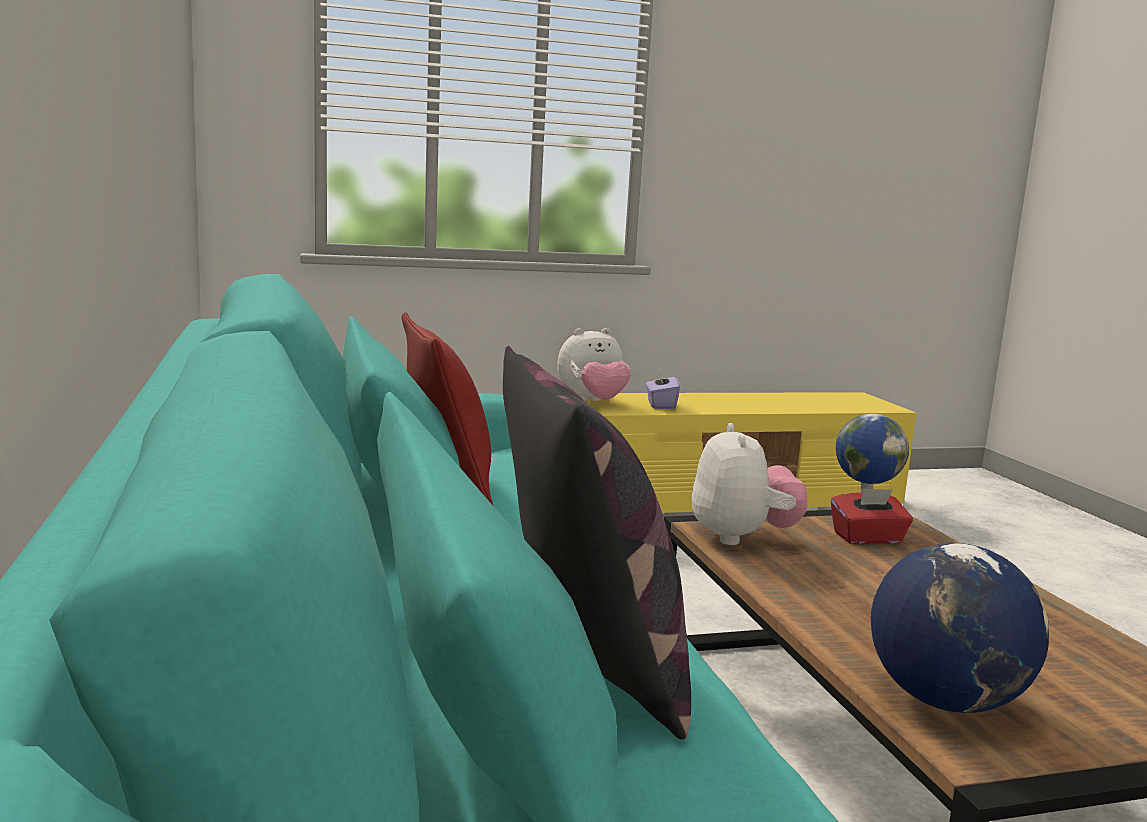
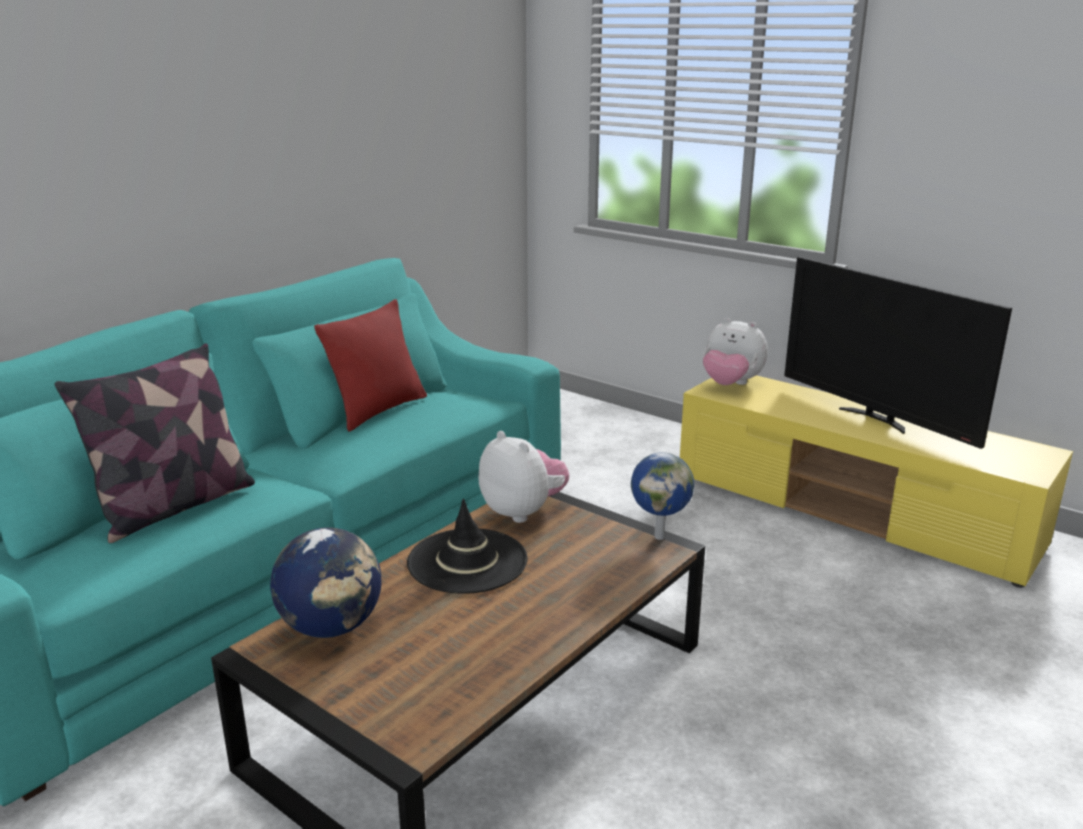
camera: 55 degrees right, 10 degrees up
purple tissue box [646,371,680,409] -> none
plush toy [692,423,807,545] -> plush toy turned 90 degrees counterclockwise [478,431,569,523]
red tissue box [831,488,913,544] -> none
none -> black hat [407,498,528,594]
none -> television [784,257,1012,449]

